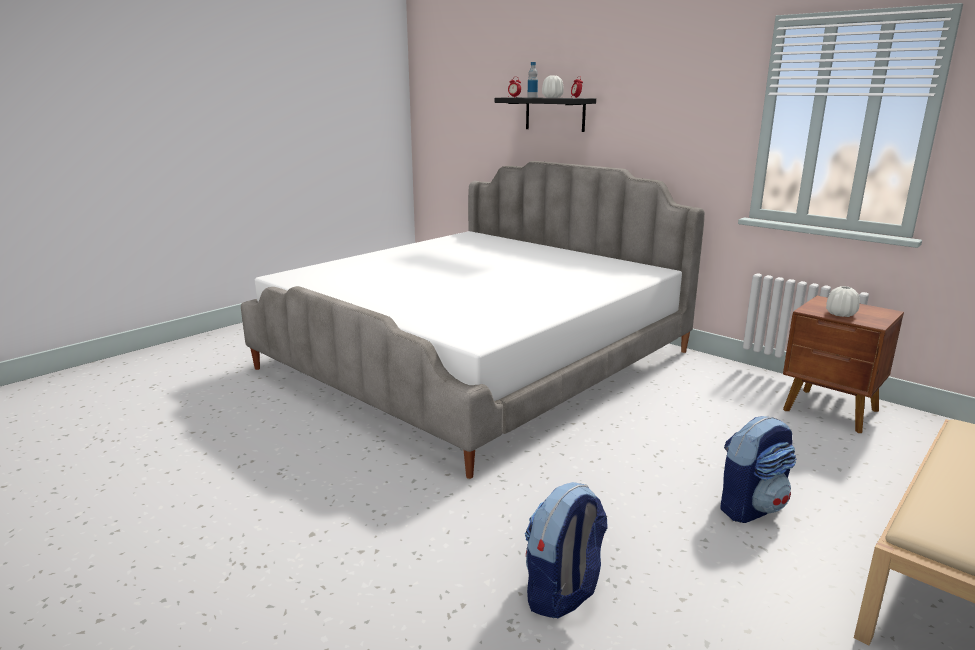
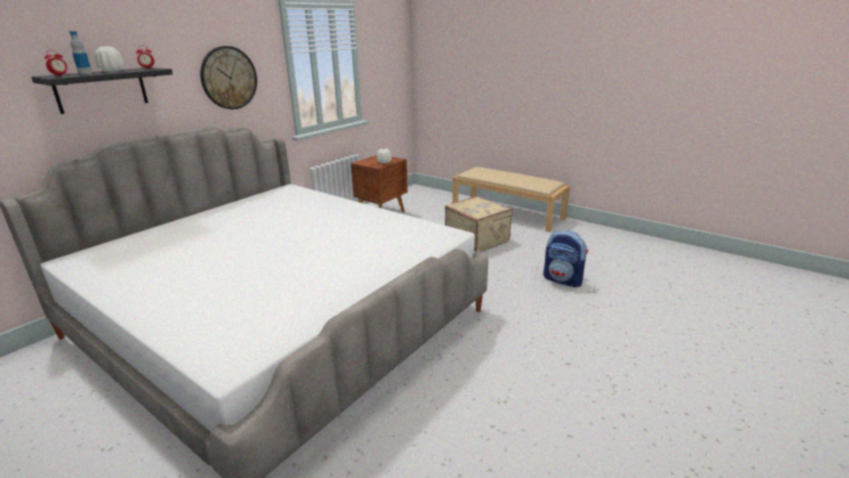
camera: 95 degrees left, 5 degrees up
backpack [720,416,796,523] -> beige suitcase [445,196,513,252]
none -> wall clock [200,46,257,109]

